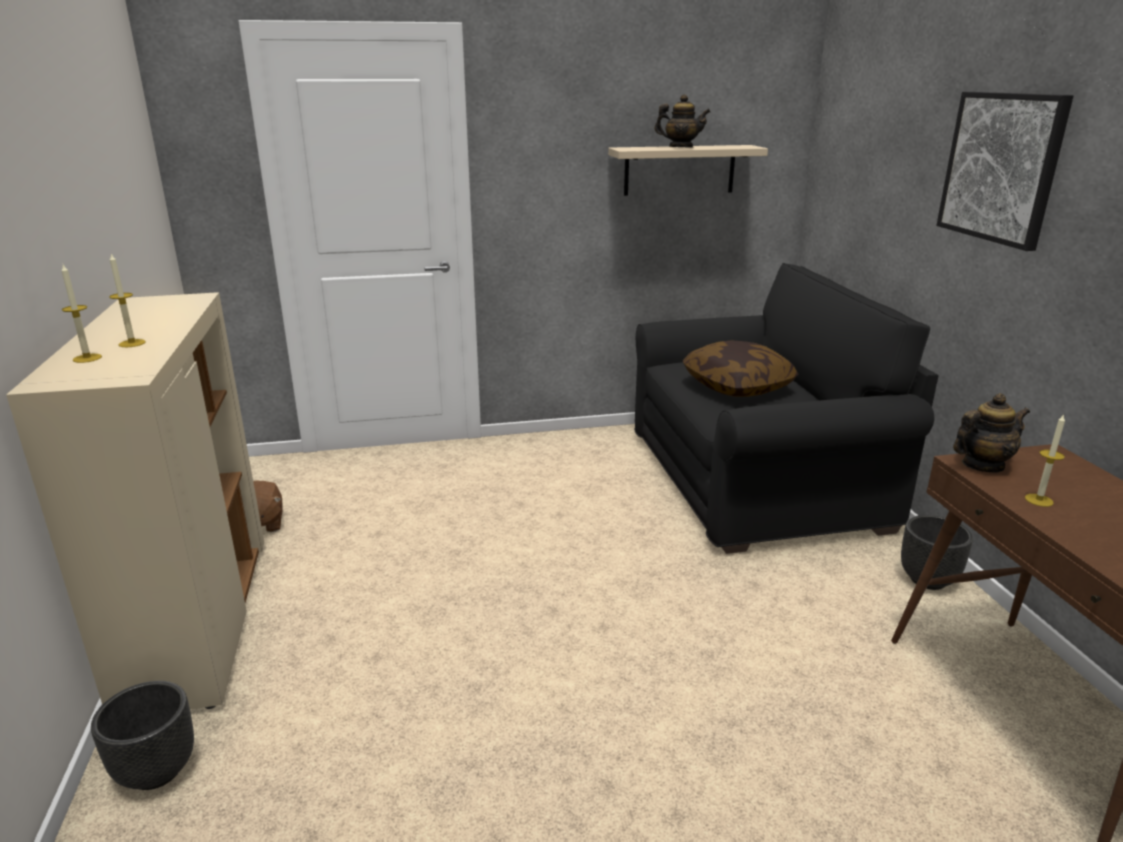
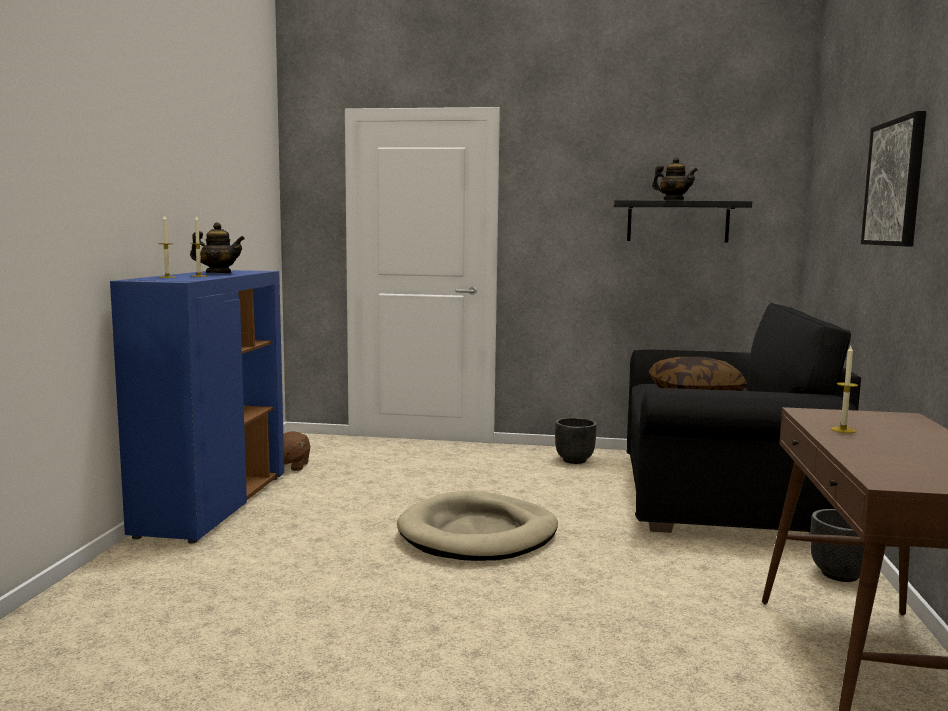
camera: 20 degrees right, 15 degrees down
beige cabinet [6,292,264,709] -> blue cabinet [110,270,284,544]
black planter [91,681,194,790] -> black planter moved to [555,418,597,464]
beige shelf [608,145,768,196] -> black shelf [614,200,752,243]
teapot [953,393,1030,473] -> teapot moved to [190,222,245,273]
none -> beige dog bed [397,490,558,561]

